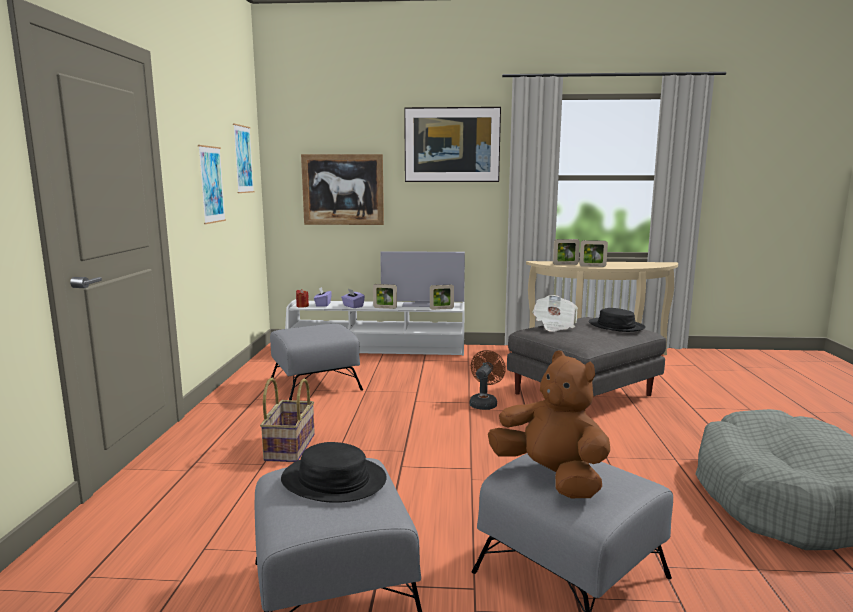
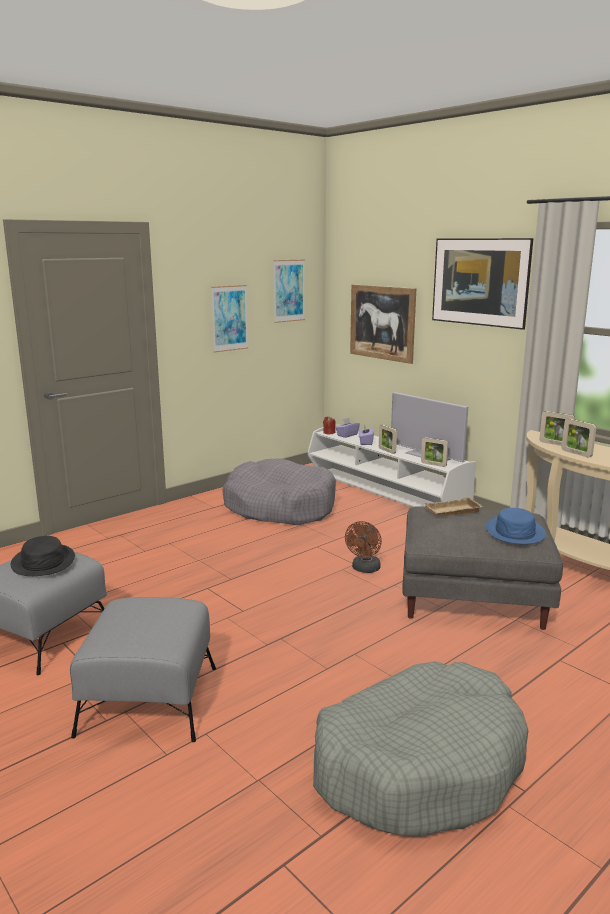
camera: 45 degrees right, 5 degrees up
basket [260,377,315,462] -> none
grey ottoman [270,324,363,400] -> grey dog bed [222,458,336,525]
brown fan [470,350,506,410] -> brown fan turned 135 degrees clockwise [345,521,382,573]
brown plush toy [488,351,610,498] -> none
newspaper [532,295,578,332] -> beige tray [424,497,482,517]
black hat [589,308,645,332] -> blue hat [486,508,546,544]

